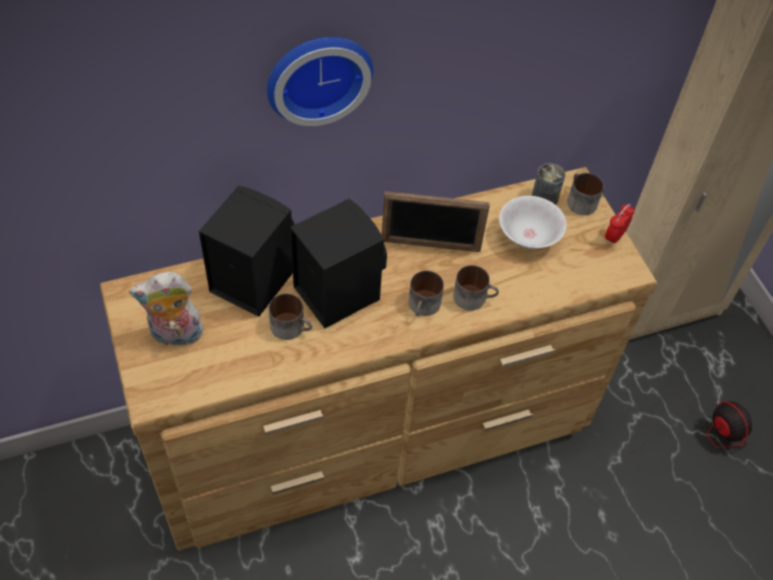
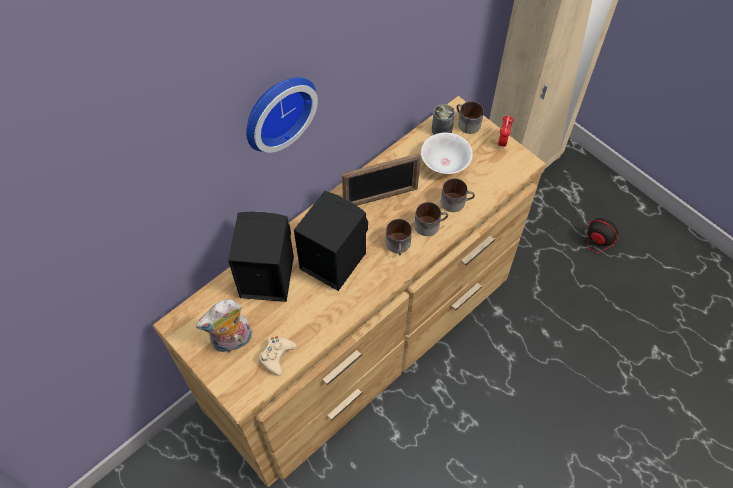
camera: 20 degrees left, 5 degrees up
mug [269,293,312,340] -> mug moved to [441,178,475,212]
none -> beige game controller [259,336,297,376]

